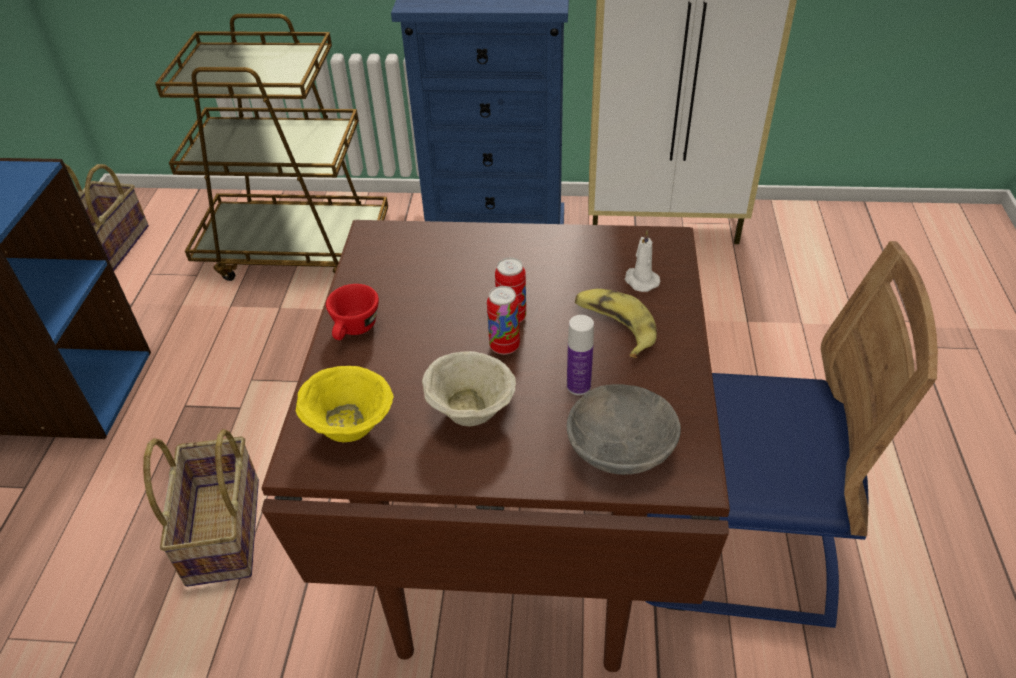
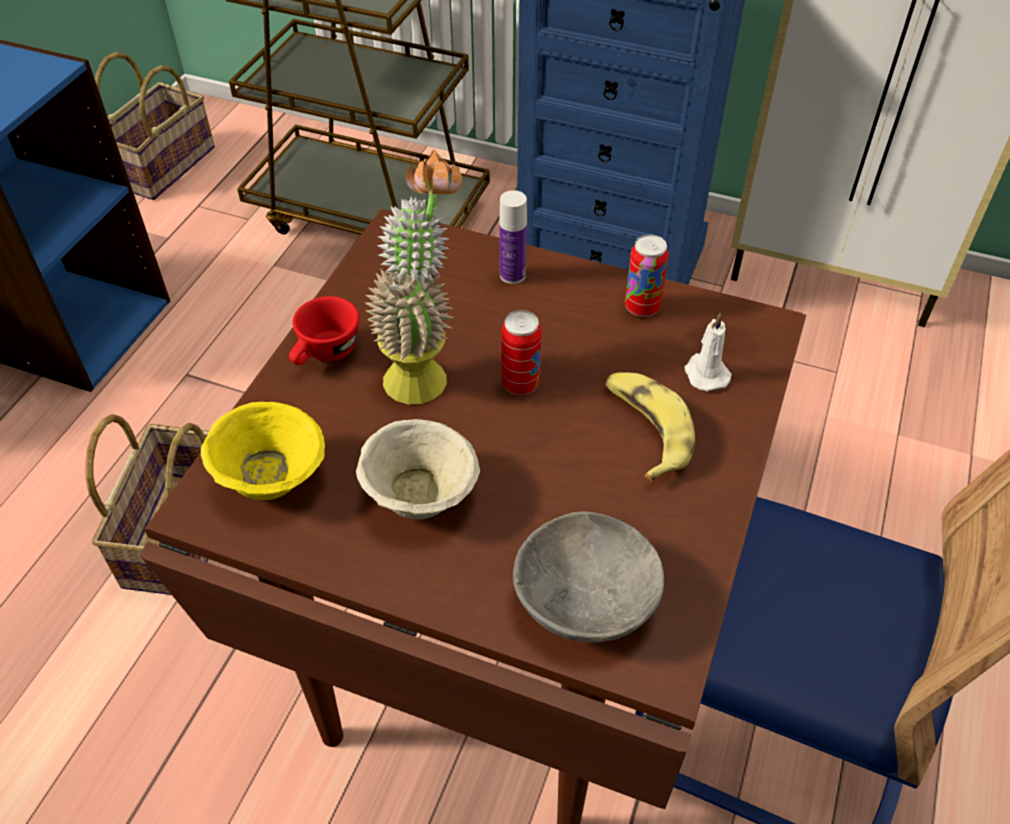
camera: 15 degrees right, 5 degrees up
can [487,286,520,355] -> can moved to [625,235,669,317]
bottle [567,315,594,395] -> bottle moved to [499,190,527,284]
none -> potted plant [365,149,462,404]

